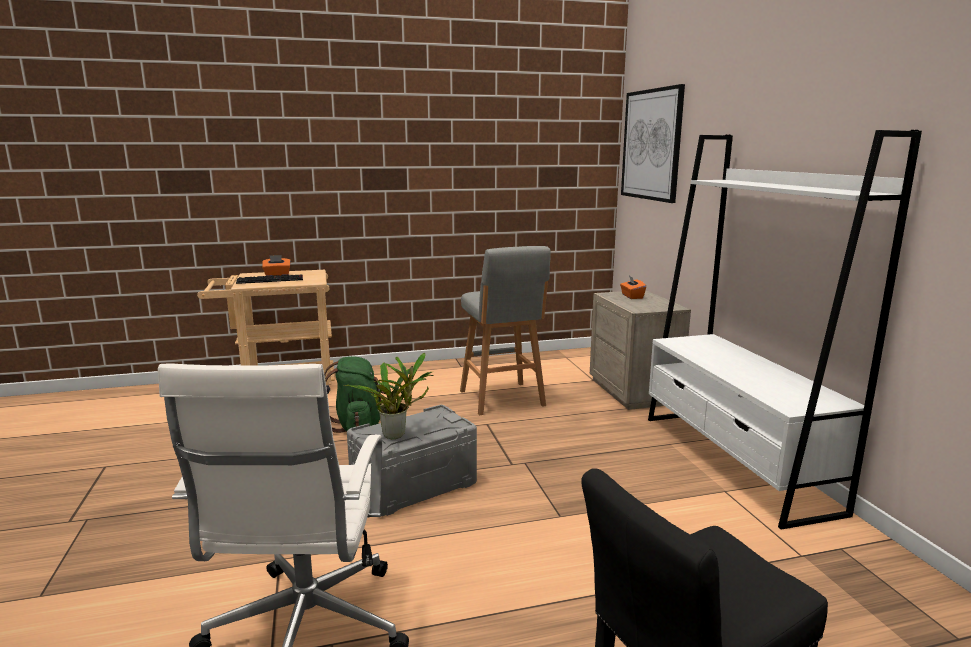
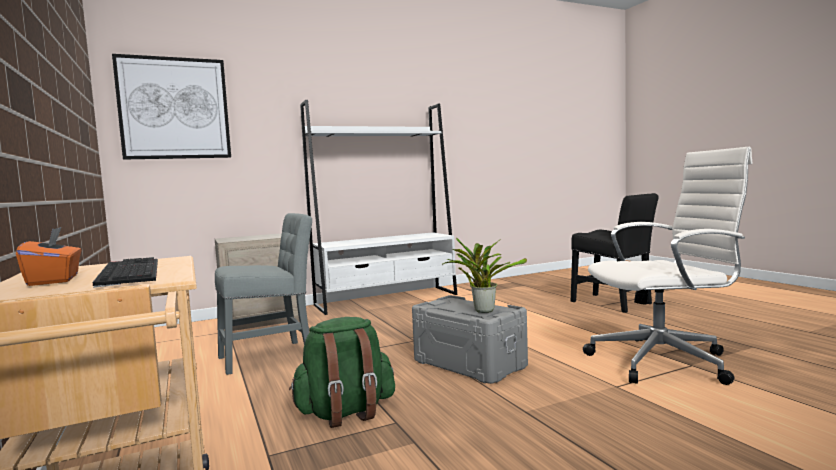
camera: 100 degrees left, 10 degrees down
grey stool [460,246,551,415] -> grey chair [215,213,312,375]
orange tissue box [620,276,646,299] -> none

